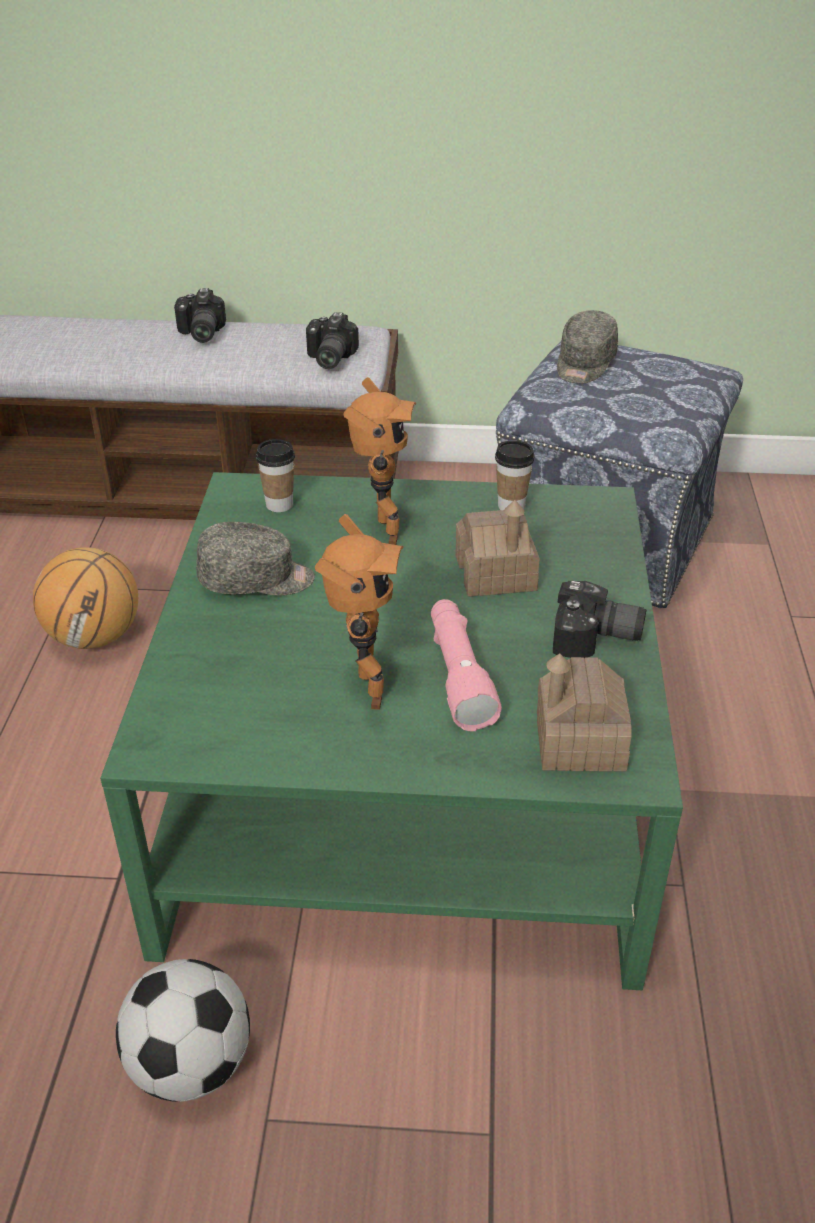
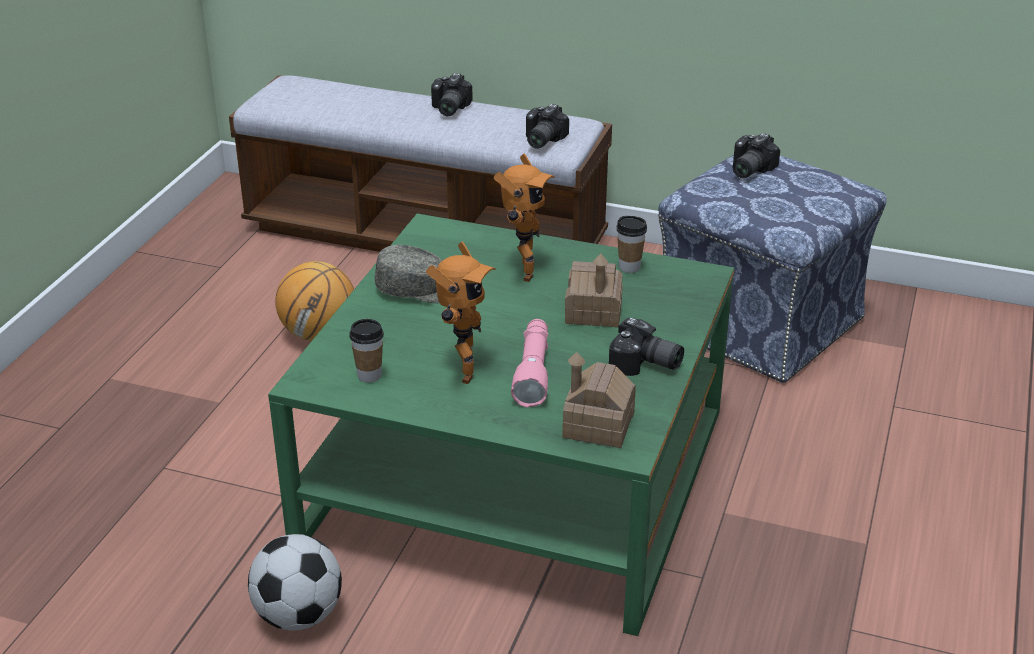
camera: 15 degrees right, 5 degrees down
cup [256,439,295,512] -> cup moved to [349,319,384,383]
grey cap [557,310,618,384] -> camera [733,133,780,178]

